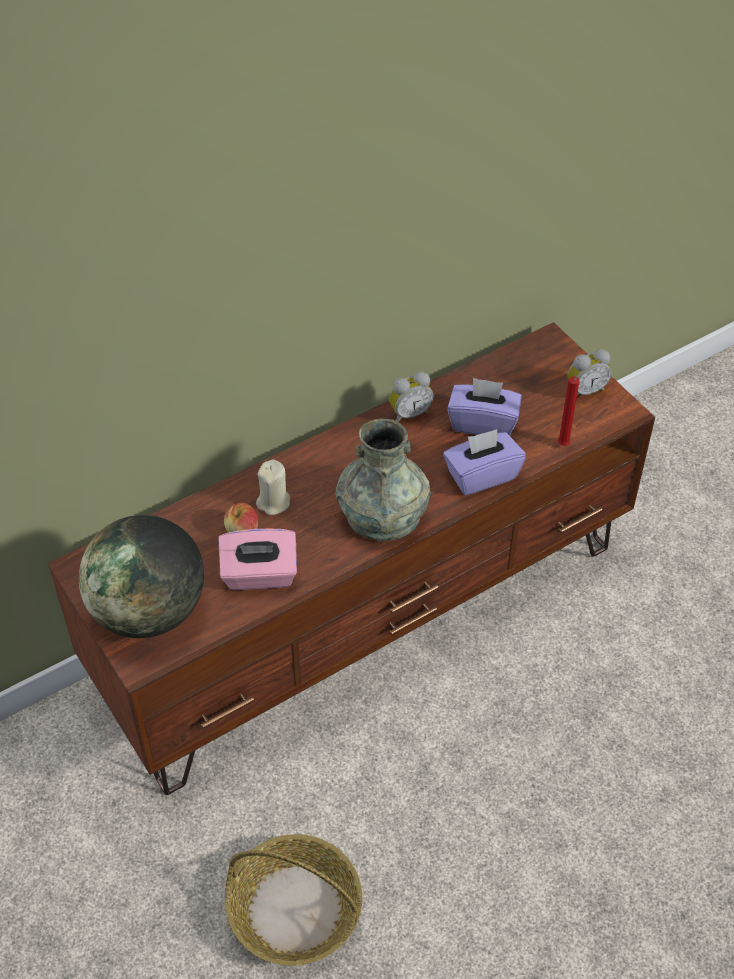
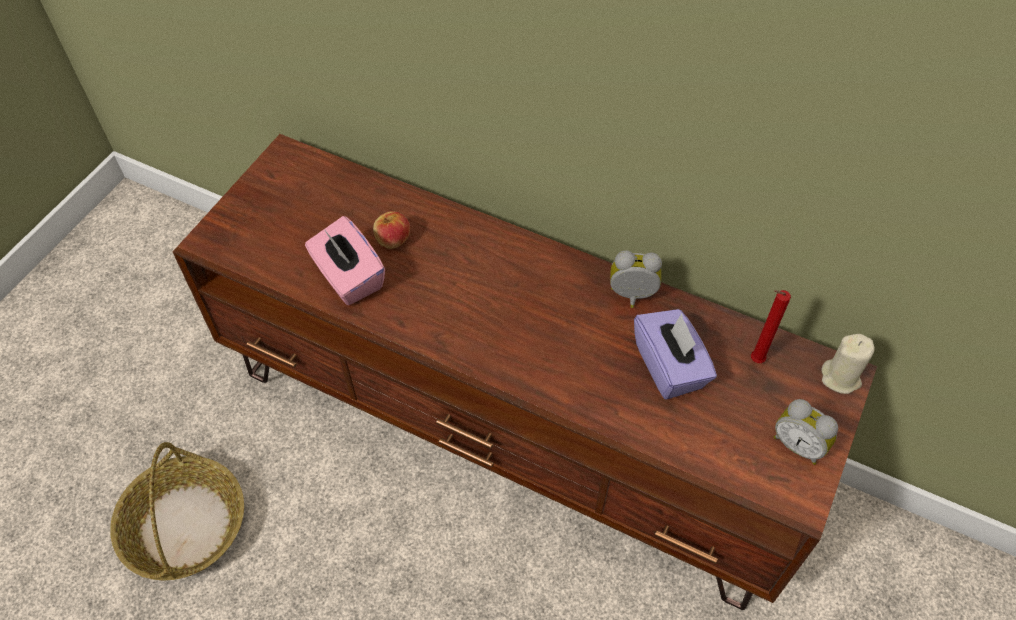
camera: 60 degrees right, 5 degrees up
globe [79,515,204,638] -> none
beige candle [256,459,290,515] -> beige candle moved to [822,334,875,394]
grey vase [335,419,431,541] -> none
alarm clock [389,372,434,422] -> alarm clock turned 150 degrees clockwise [610,251,662,308]
purple tissue box [443,429,526,495] -> none
red candle [558,376,580,446] -> red candle moved to [751,290,791,363]

